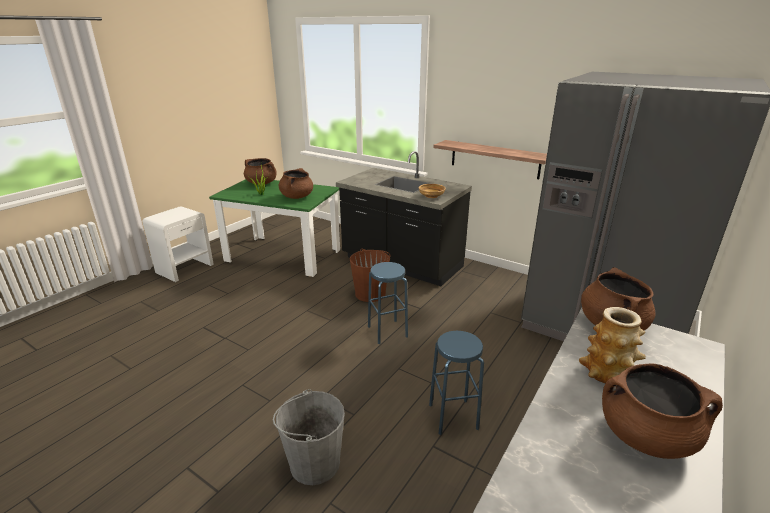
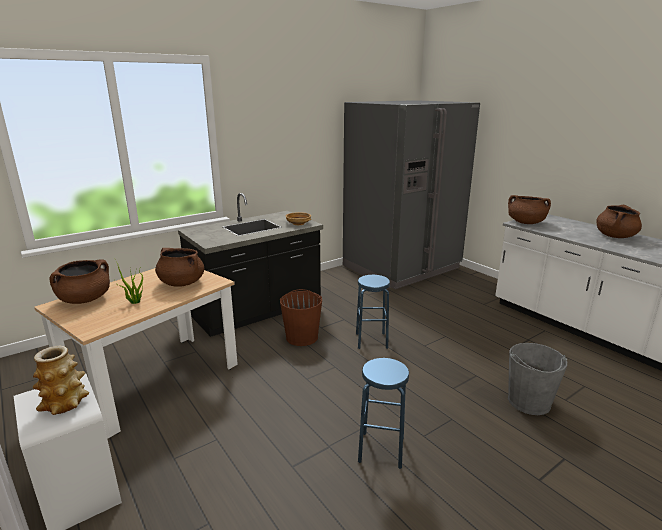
camera: 70 degrees left, 5 degrees down
green dining table [209,179,340,277] -> beige dining table [34,268,238,439]
blue stool [429,331,484,435] -> blue stool moved to [358,358,409,469]
shelf [433,140,547,179] -> none
vase [579,307,646,383] -> vase moved to [33,346,89,415]

